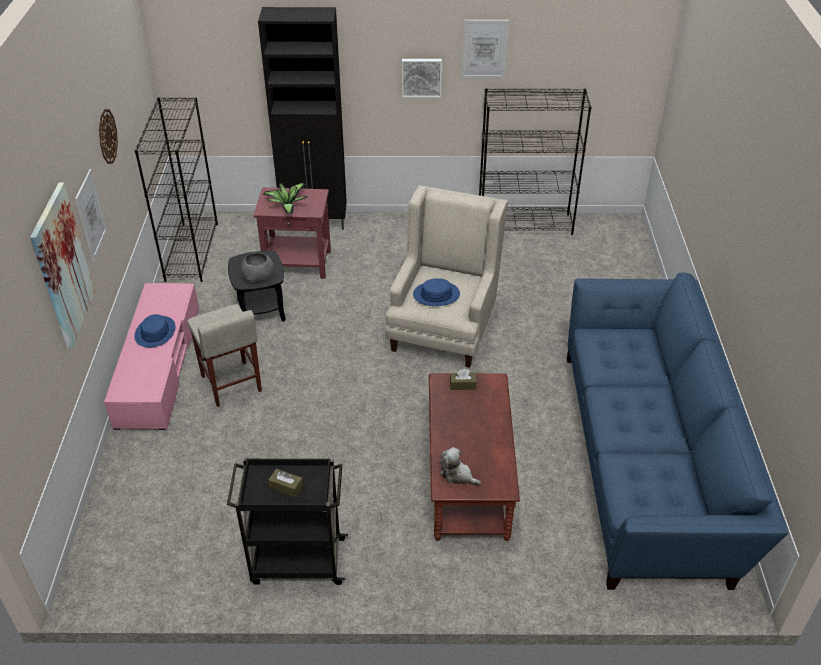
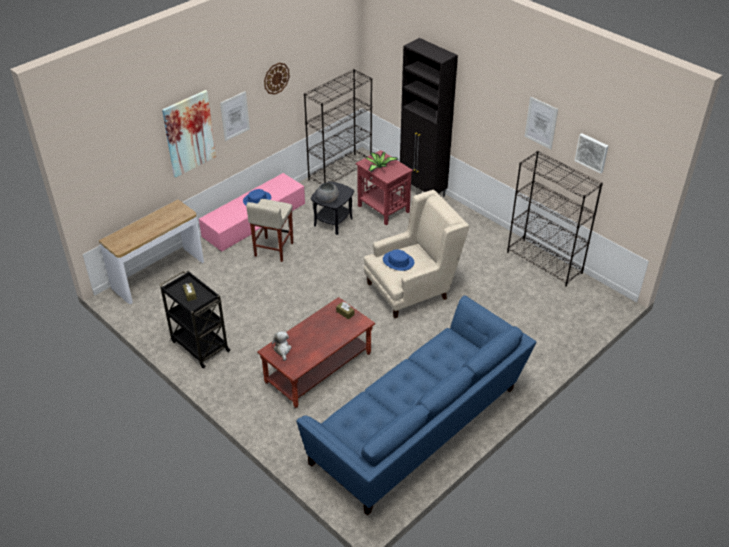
camera: 45 degrees right, 0 degrees up
picture [402,59,442,98] -> picture moved to [575,133,608,174]
none -> console table [99,199,204,304]

